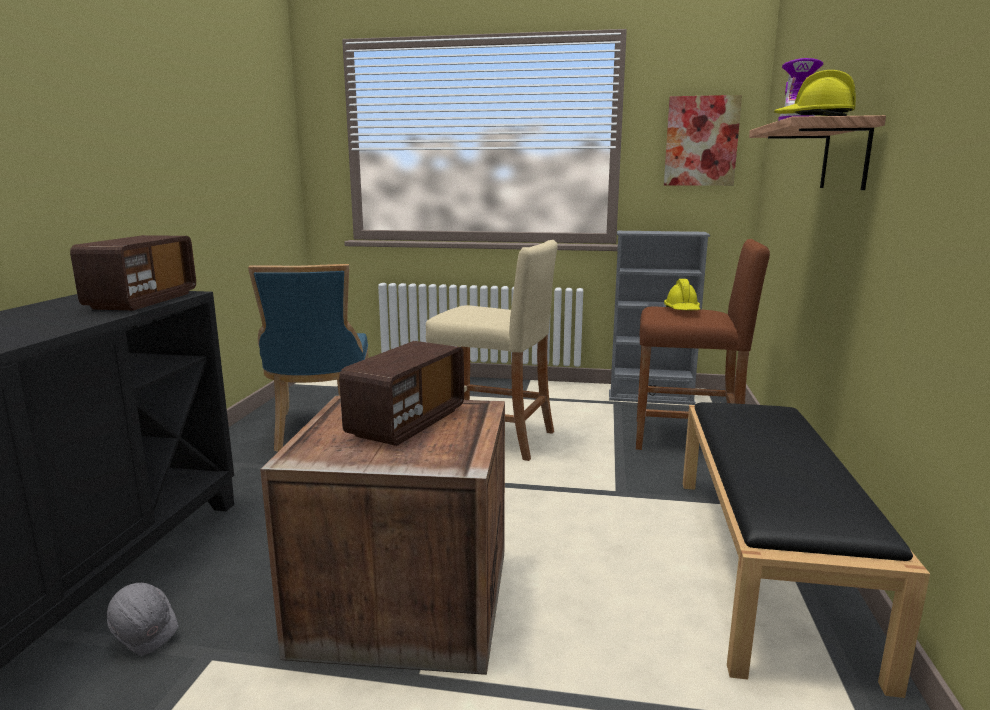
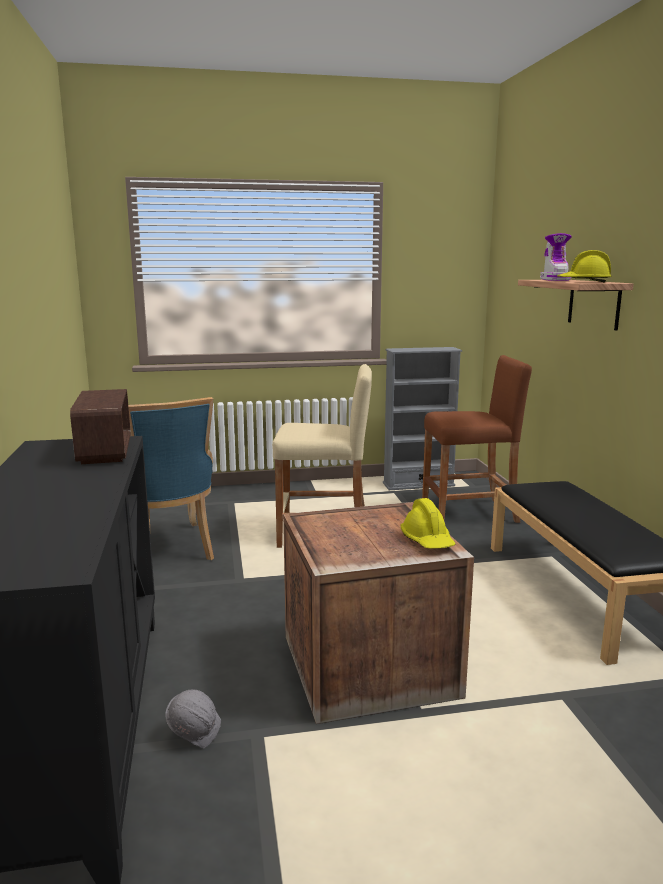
camera: 20 degrees left, 0 degrees up
radio [339,341,464,446] -> none
picture [664,95,742,186] -> none
yellow hard hat [664,279,700,310] -> yellow hard hat moved to [401,498,456,549]

